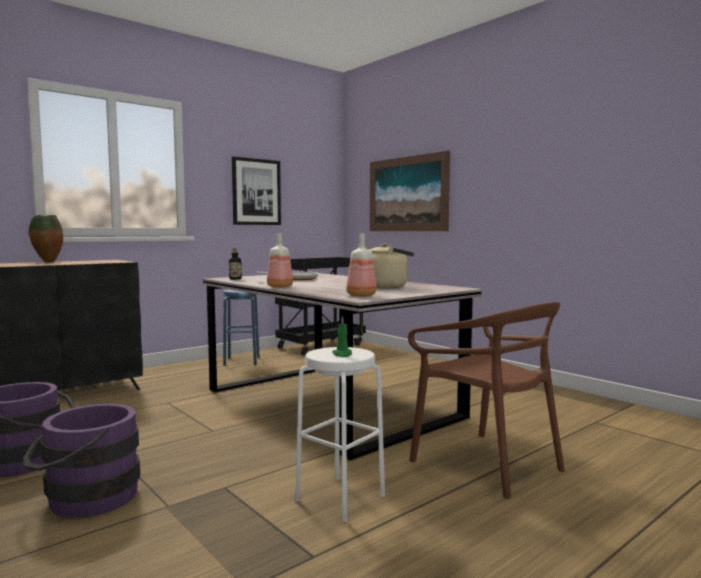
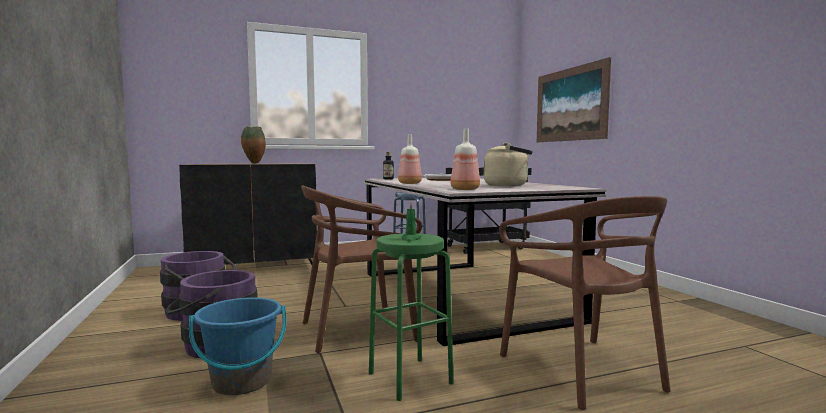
camera: 20 degrees right, 0 degrees up
picture [232,157,281,225] -> none
white stool [295,347,385,522] -> green stool [369,233,454,401]
none -> blue bucket [189,297,287,395]
none -> brown chair [301,185,422,353]

